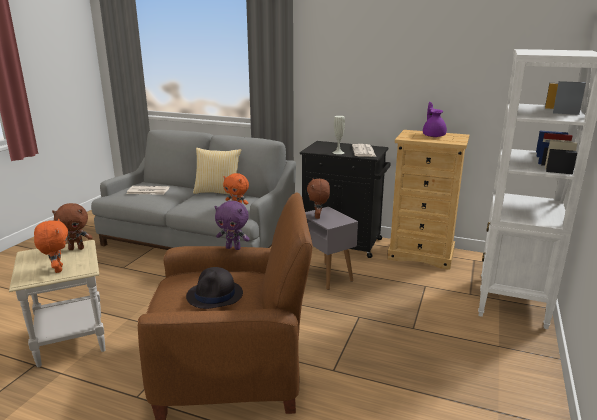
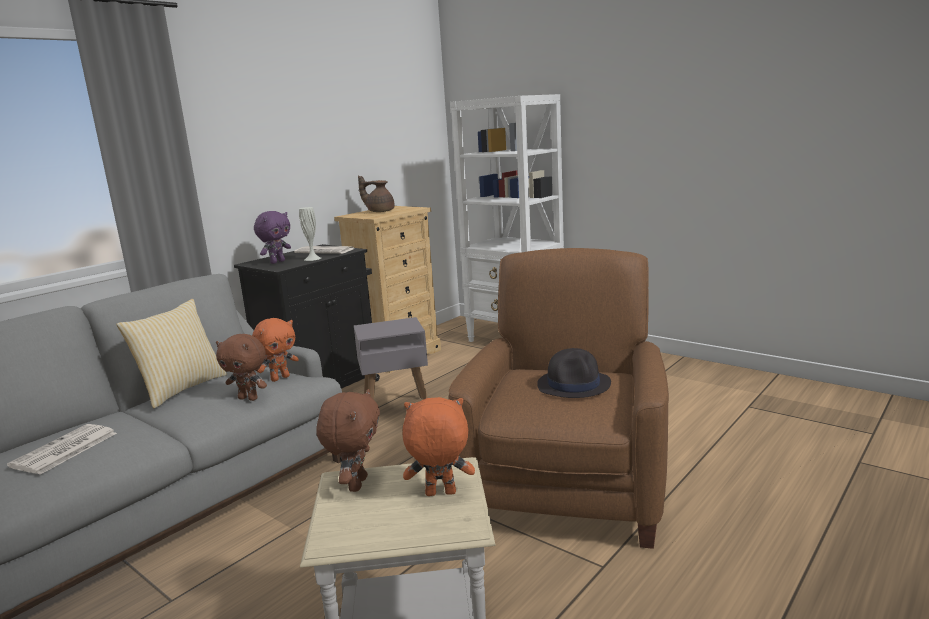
camera: 70 degrees left, 5 degrees down
purple plush toy [215,201,250,250] -> purple plush toy moved to [254,211,291,264]
brown plush toy [307,179,330,219] -> brown plush toy moved to [216,334,267,401]
purple teapot [423,102,447,137] -> brown teapot [358,175,395,212]

